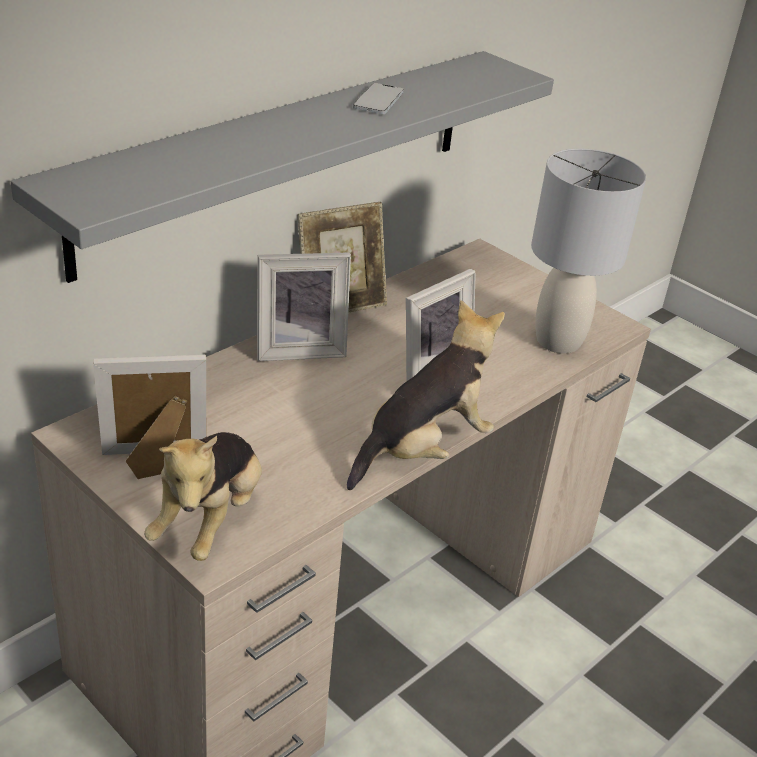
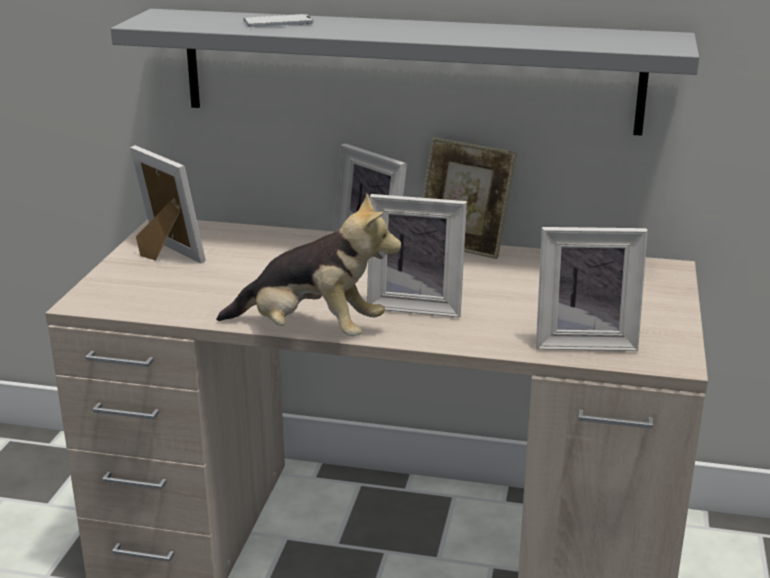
camera: 60 degrees right, 10 degrees down
plush toy [144,432,262,561] -> none
phone [353,83,404,114] -> phone moved to [243,14,313,27]
grey table lamp [531,149,646,354] -> picture frame [536,227,648,351]

